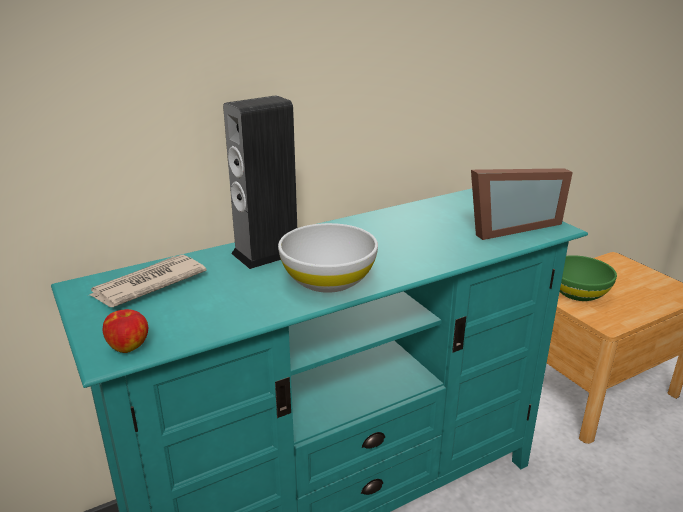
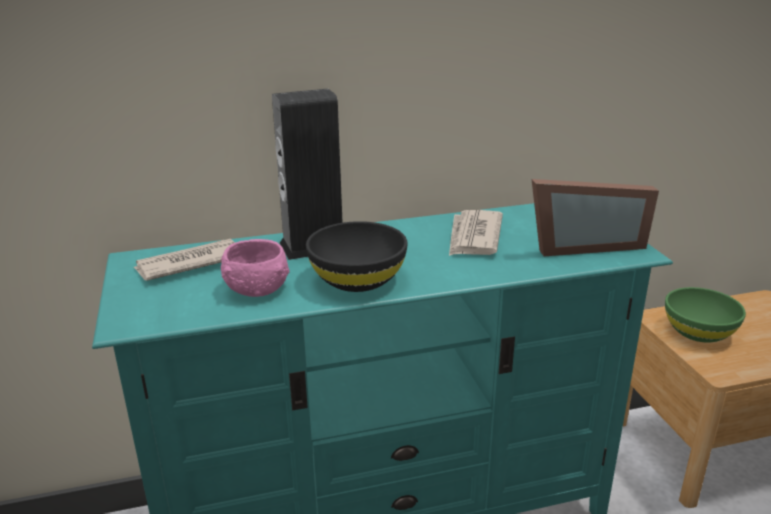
camera: 15 degrees right, 0 degrees up
apple [103,309,148,353] -> none
white bowl [278,223,378,293] -> black bowl [306,221,407,292]
none -> pink bowl [221,239,290,297]
none -> newspaper [449,210,503,256]

